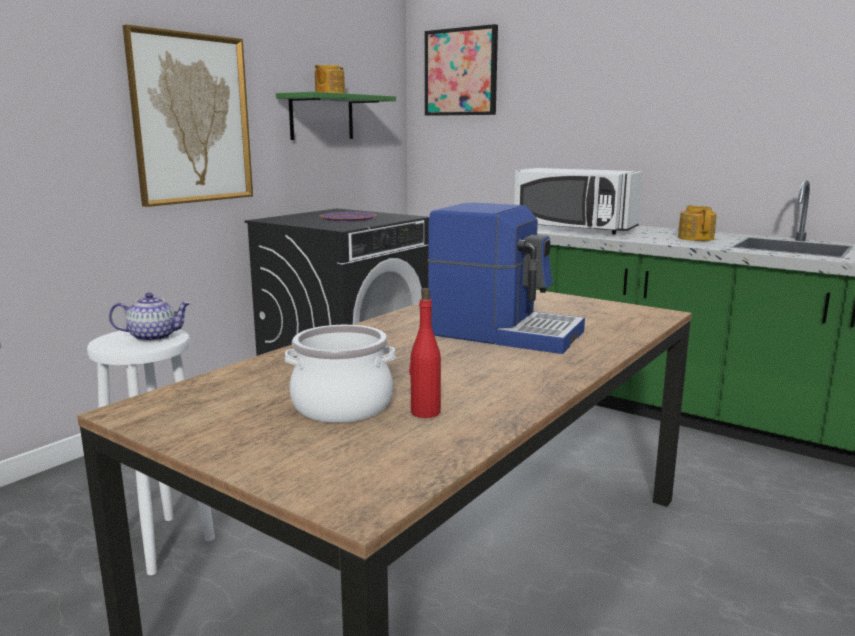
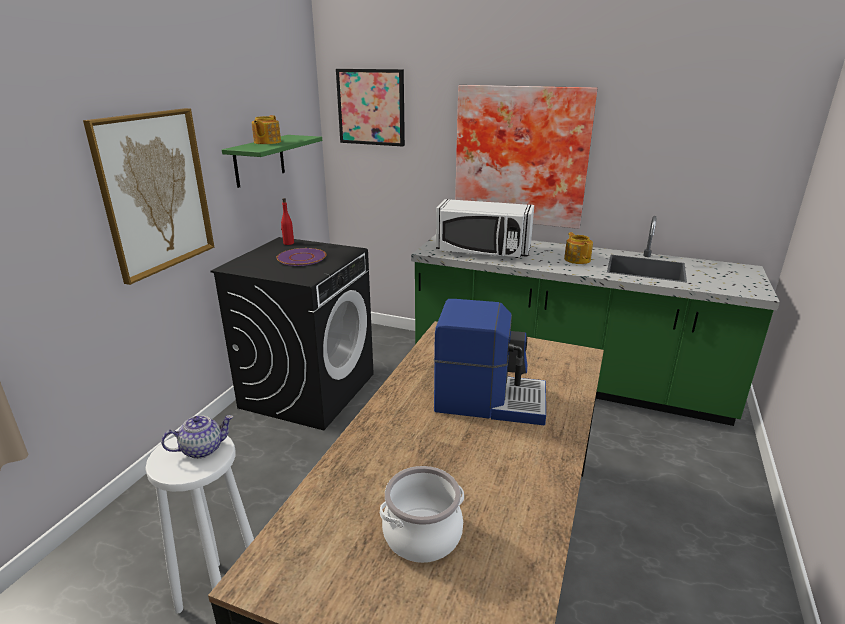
camera: 15 degrees left, 10 degrees up
red bottle [409,288,441,418] -> red bottle moved to [281,198,294,245]
none -> picture [455,85,598,229]

